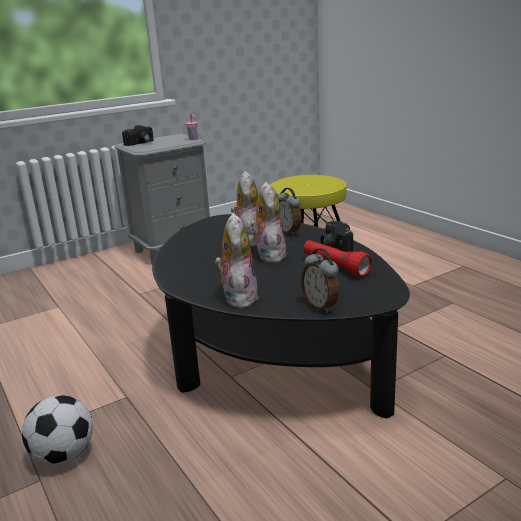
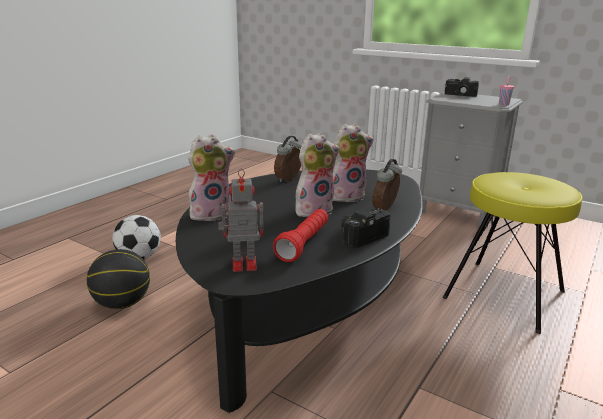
camera: 65 degrees right, 0 degrees up
alarm clock [301,248,339,313] -> alarm clock moved to [274,136,302,182]
none -> basketball [87,249,150,309]
none -> toy robot [218,169,264,272]

